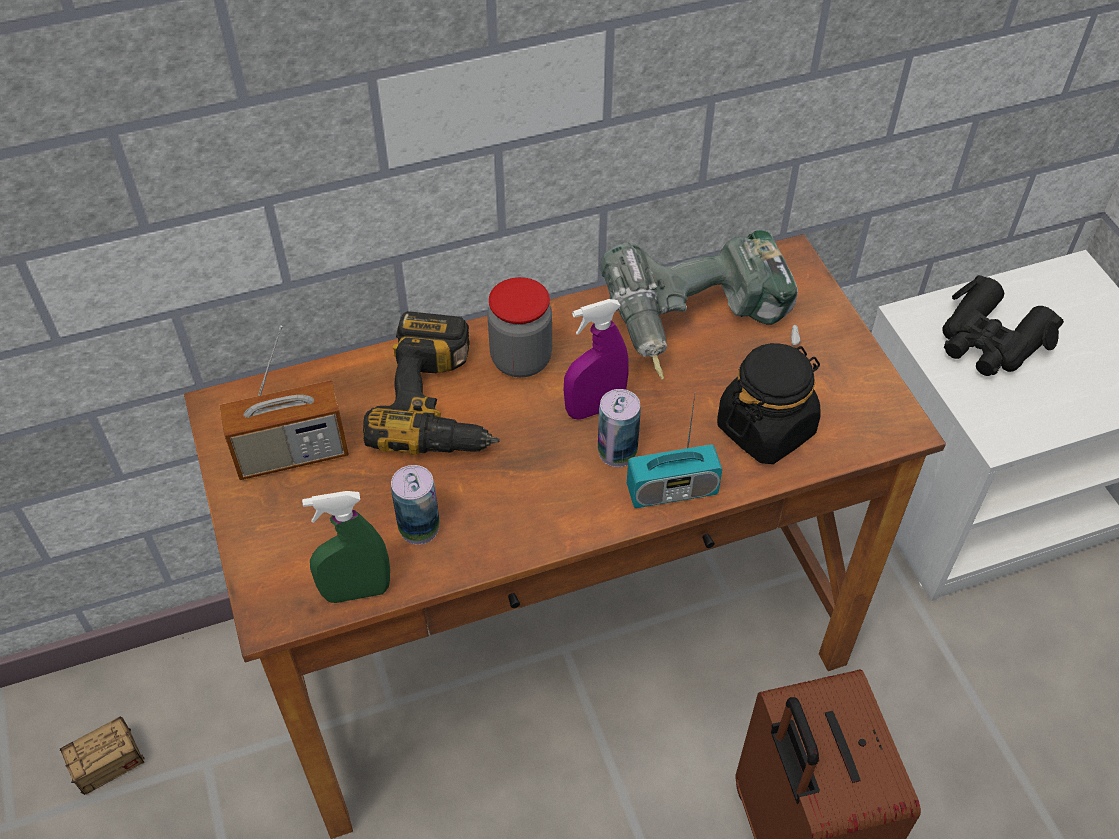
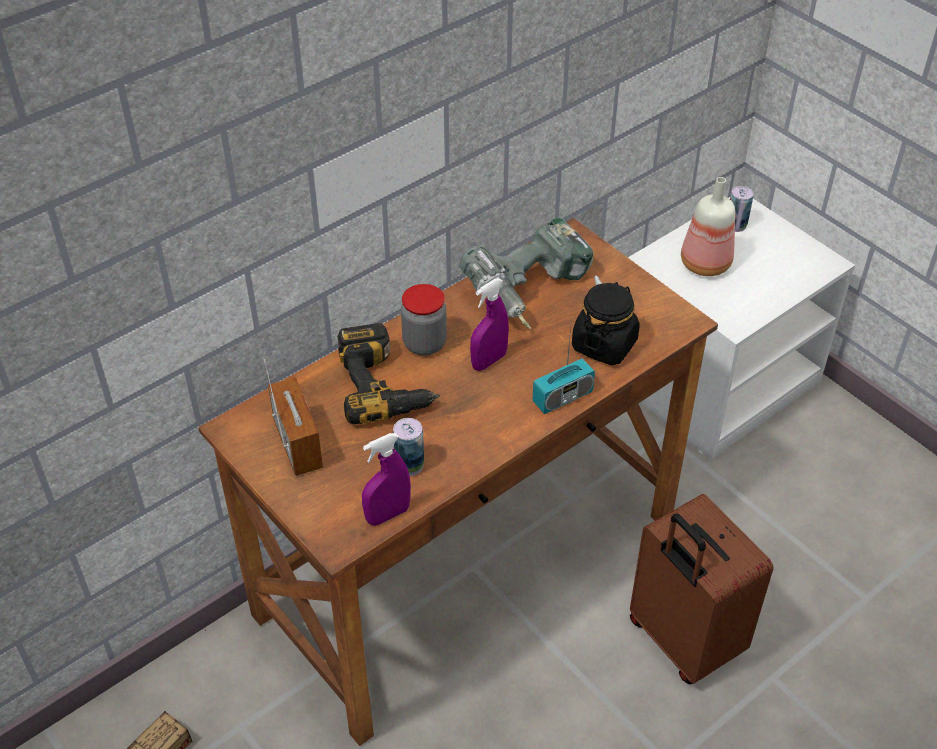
camera: 20 degrees left, 5 degrees down
radio [219,325,349,480] -> radio turned 75 degrees counterclockwise [264,360,323,476]
green spray bottle [302,491,390,603] -> purple spray bottle [362,433,411,525]
can [598,389,641,467] -> can moved to [730,186,753,232]
black binoculars [942,275,1064,376] -> bottle [681,177,735,276]

